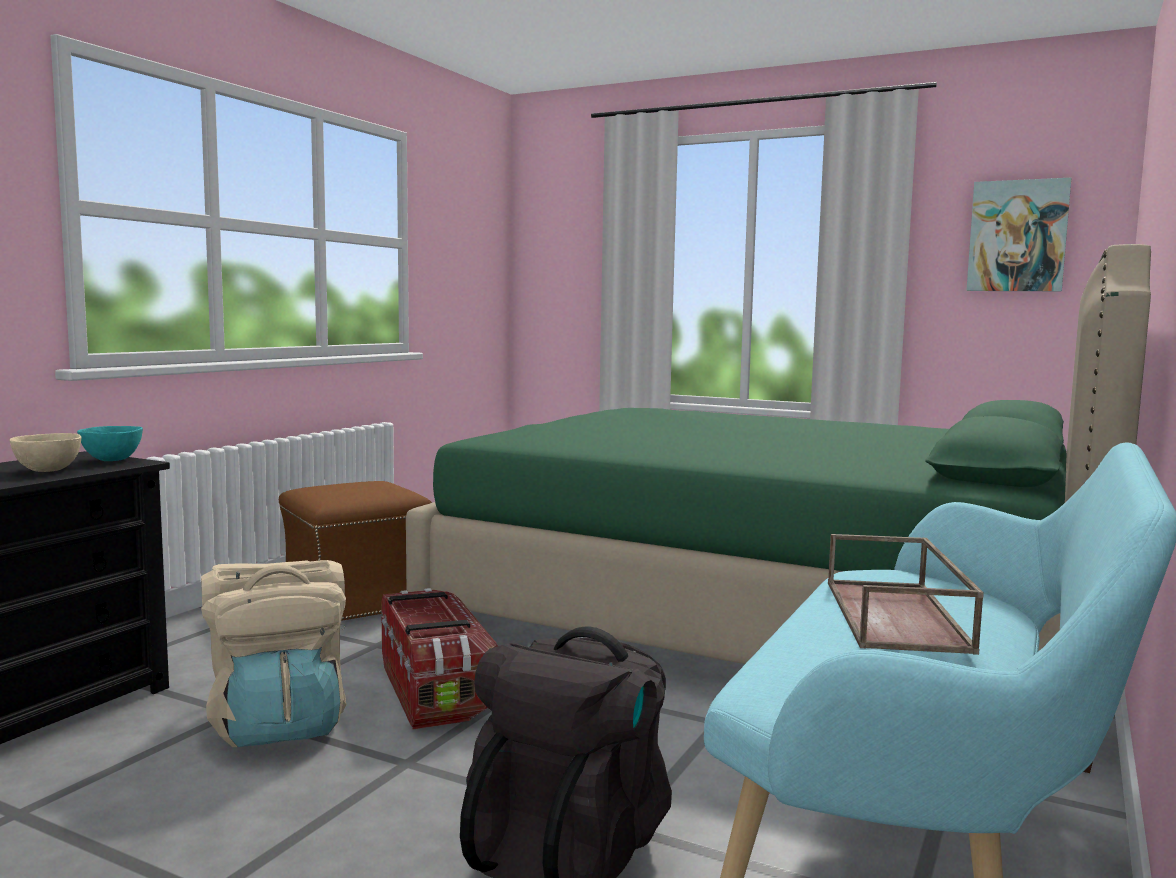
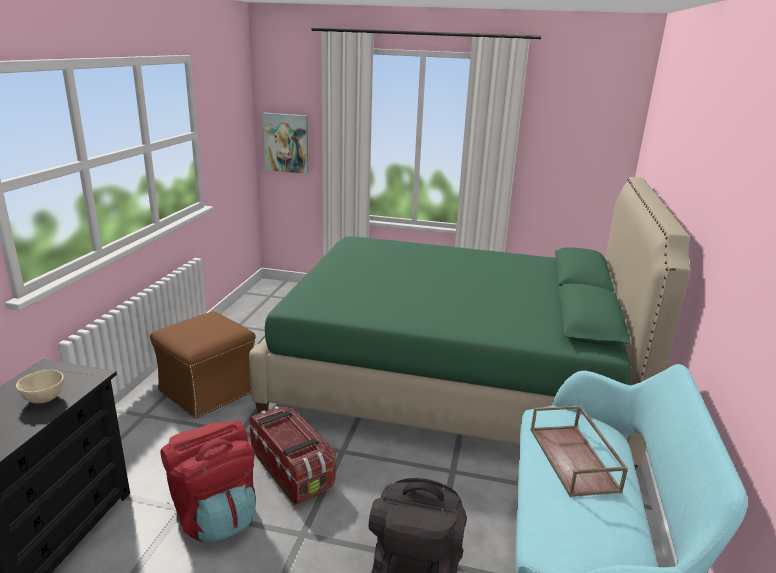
camera: 15 degrees left, 15 degrees up
turquoise bowl [77,426,143,461] -> none
beige backpack [201,560,346,747] -> red backpack [160,421,256,542]
picture [966,178,1071,291] -> picture moved to [262,113,308,174]

